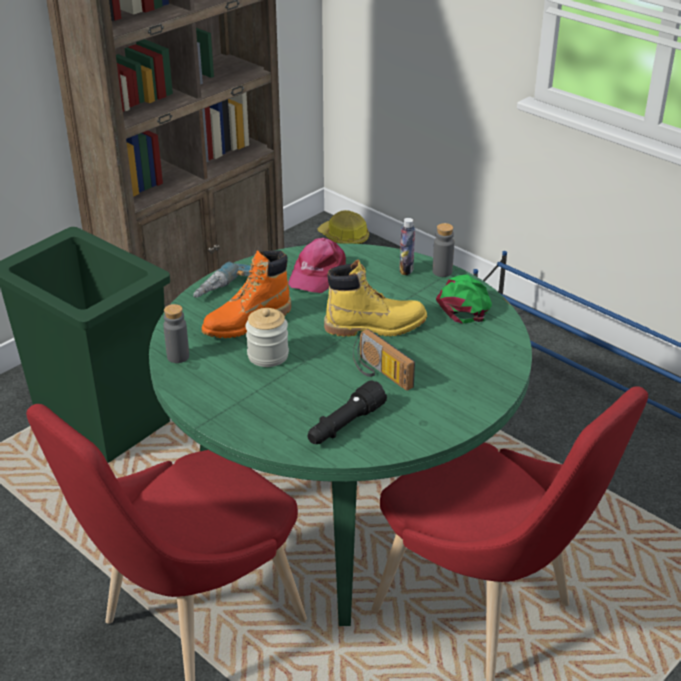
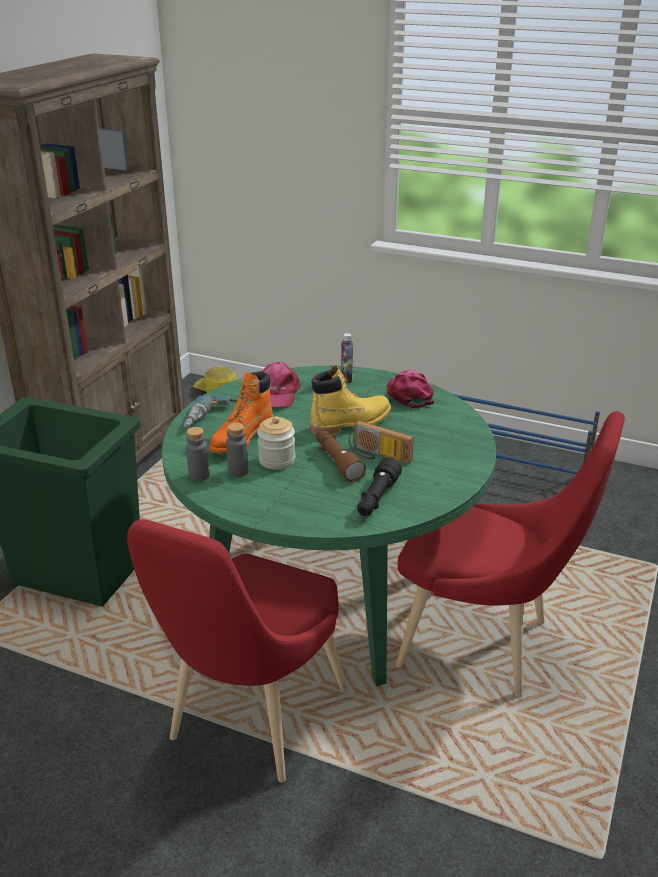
camera: 20 degrees left, 5 degrees down
grey bottle [432,223,454,277] -> grey bottle moved to [226,423,248,477]
green cap [436,275,492,324] -> pink cap [386,369,434,408]
none -> brown flashlight [316,430,366,482]

